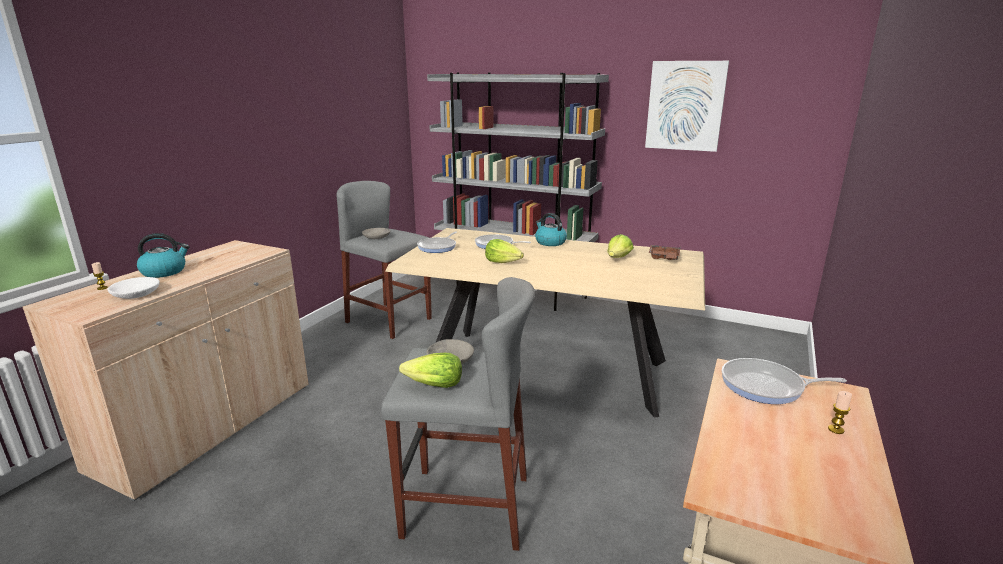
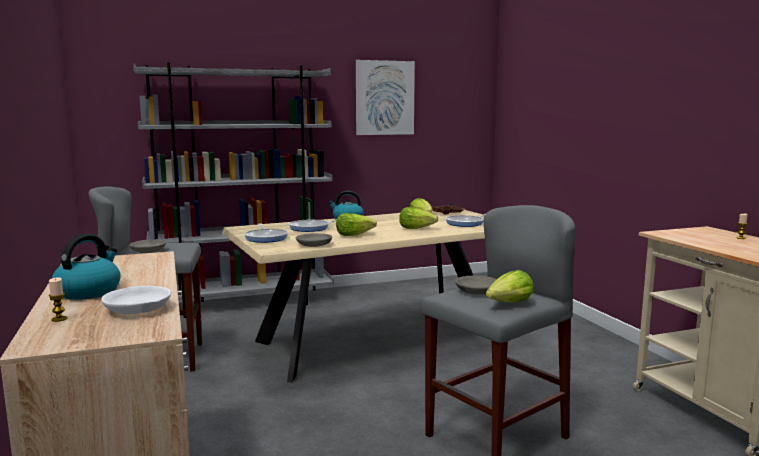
camera: 45 degrees left, 10 degrees down
frying pan [722,358,847,404] -> frying pan moved to [446,214,485,227]
none -> grey bowl [296,233,332,247]
none -> lettuce [399,207,438,229]

